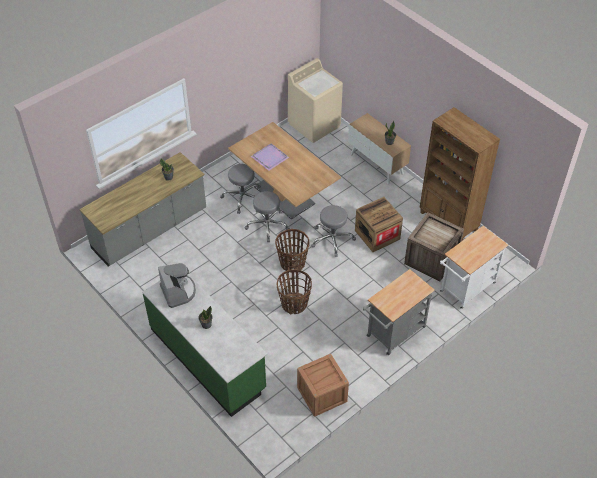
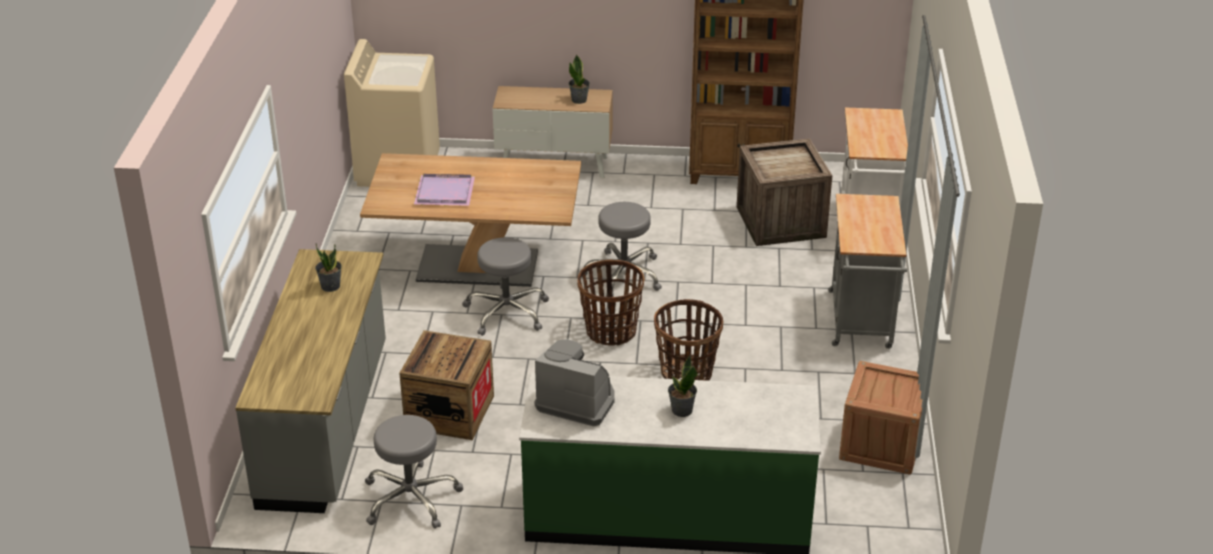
camera: 45 degrees left, 15 degrees down
grey stool [220,164,261,214] -> grey stool moved to [365,415,463,529]
crate [355,197,403,252] -> crate moved to [399,330,494,440]

